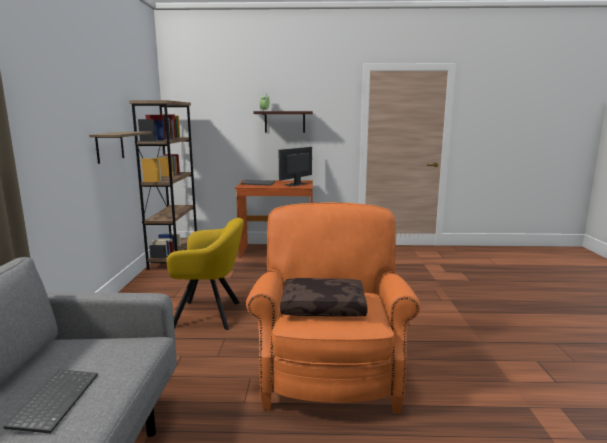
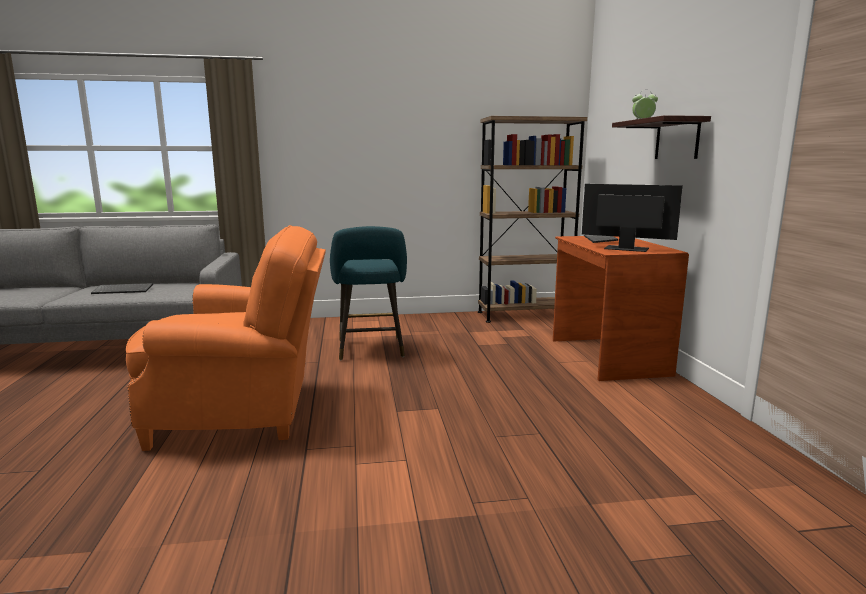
camera: 80 degrees right, 0 degrees up
shelf [89,131,152,164] -> none
yellow armchair [166,218,244,330] -> turquoise stool [330,226,407,360]
brown pillow [280,278,368,317] -> none

